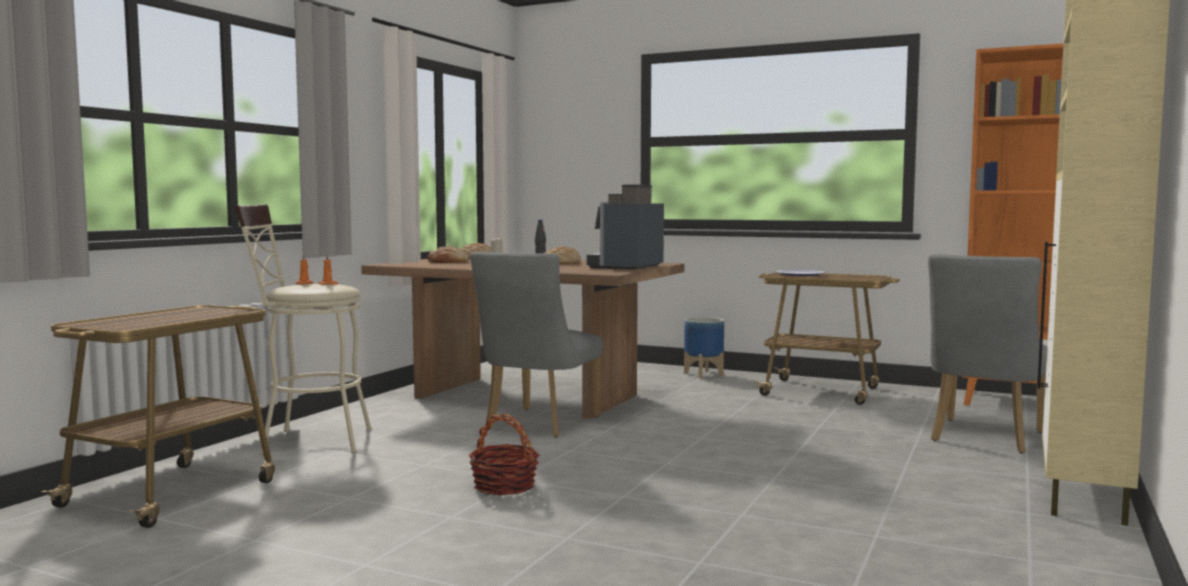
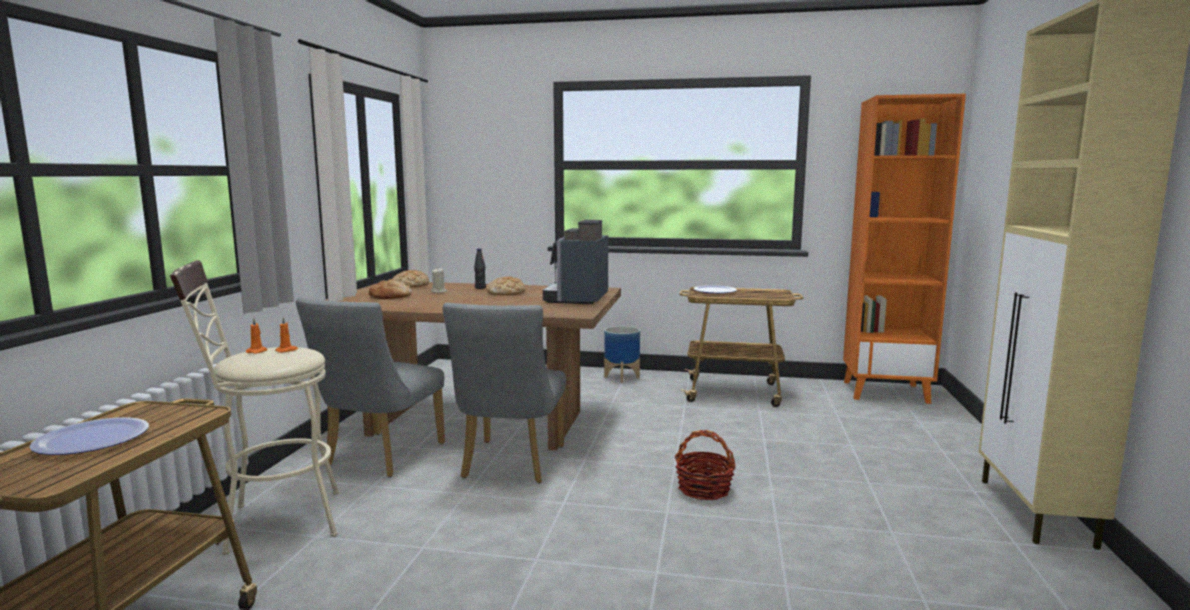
camera: 15 degrees left, 5 degrees up
basket [469,413,539,495] -> basket moved to [675,430,735,500]
grey chair [928,254,1047,454] -> grey chair moved to [296,297,445,477]
none -> plate [29,417,149,455]

